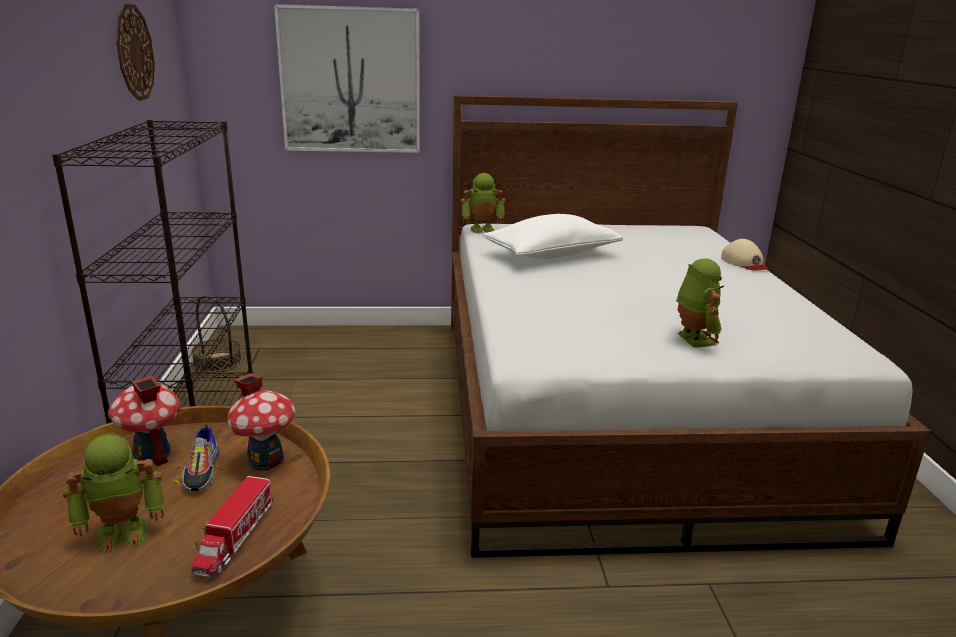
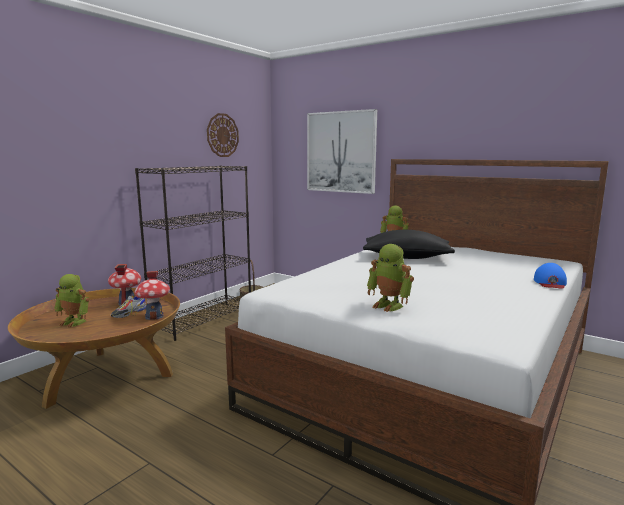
camera: 40 degrees right, 10 degrees down
toy truck [191,476,273,577] -> none
white pillow [483,214,623,259] -> black pillow [363,230,455,259]
toy robot [676,258,724,347] -> toy robot turned 105 degrees clockwise [367,244,414,312]
beige cap [721,239,769,271] -> blue cap [534,263,567,289]

